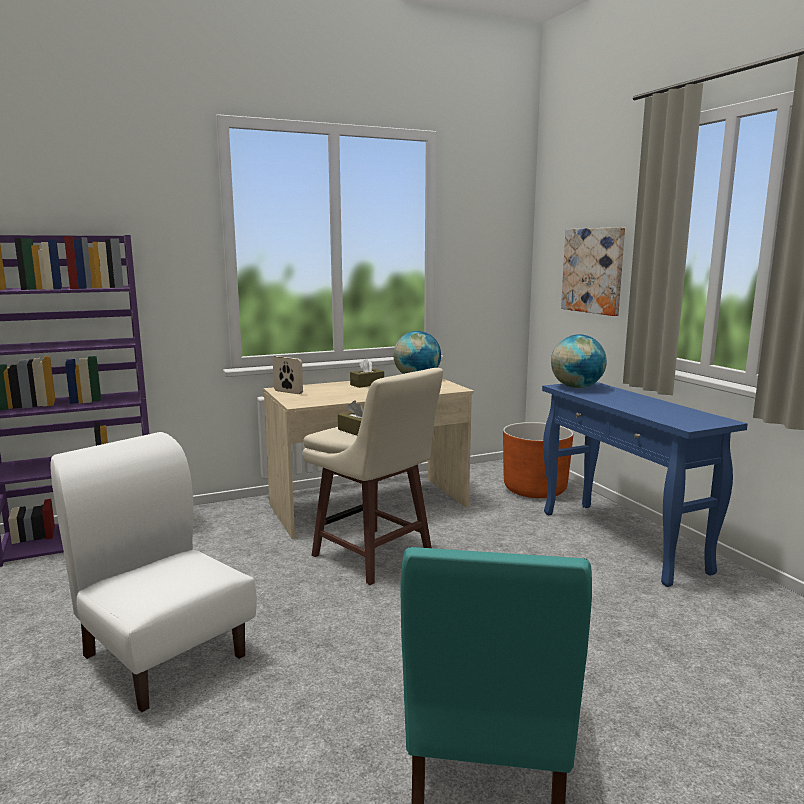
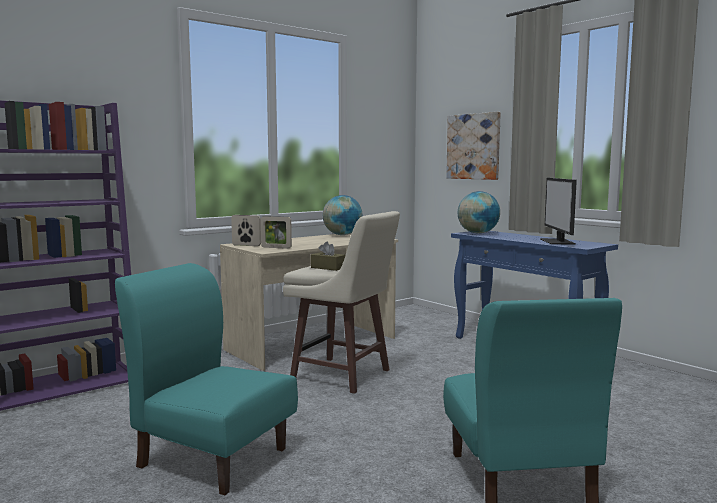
camera: 15 degrees left, 5 degrees down
white chair [51,432,257,712] -> turquoise chair [115,263,298,495]
brown tissue box [350,359,384,388] -> none
orange planter [503,422,573,498] -> none
none -> picture frame [261,216,292,249]
none -> monitor [540,178,577,244]

